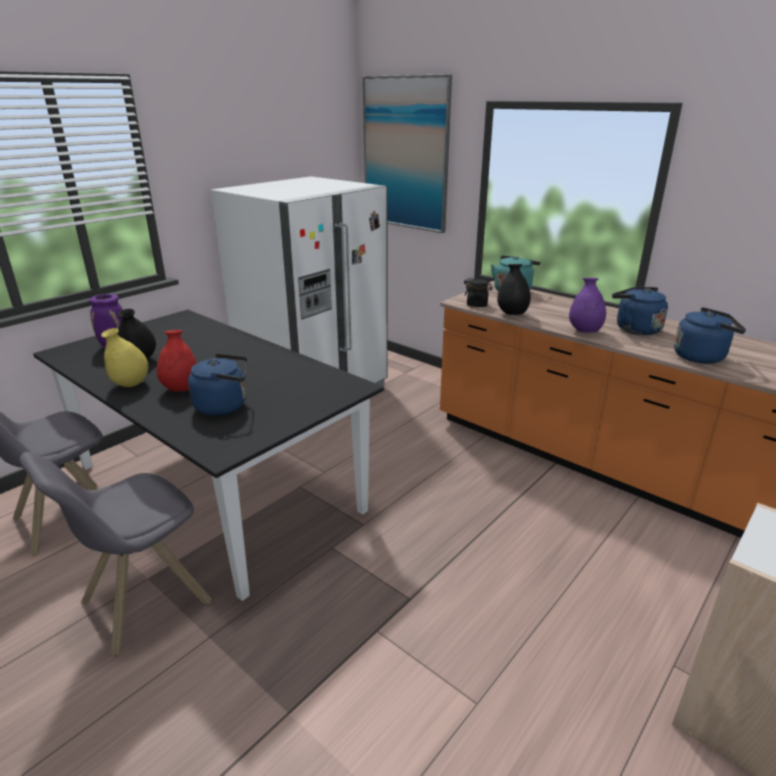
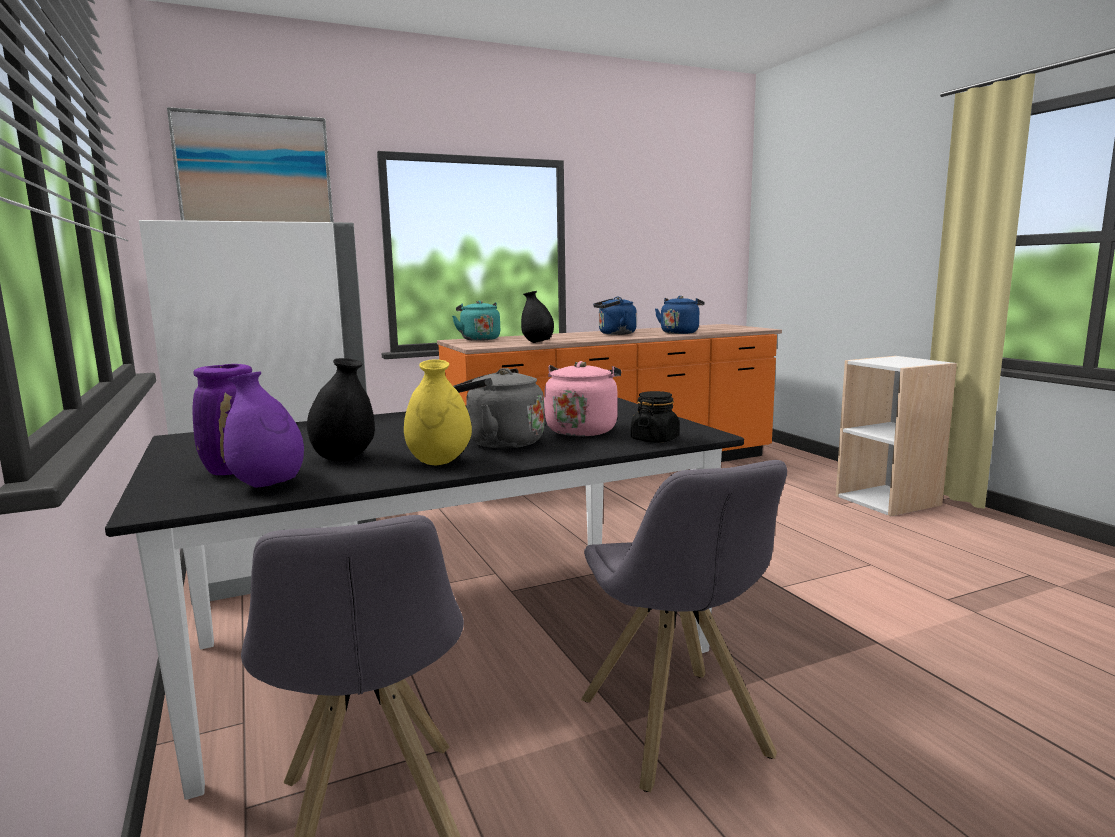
camera: 65 degrees left, 15 degrees down
red vase [157,330,197,392] -> grey kettle [453,368,545,449]
blue kettle [188,353,247,416] -> pink kettle [544,361,621,436]
black jar [465,279,492,307] -> black jar moved to [631,391,679,443]
purple vase [569,278,606,333] -> purple vase moved to [223,371,304,488]

